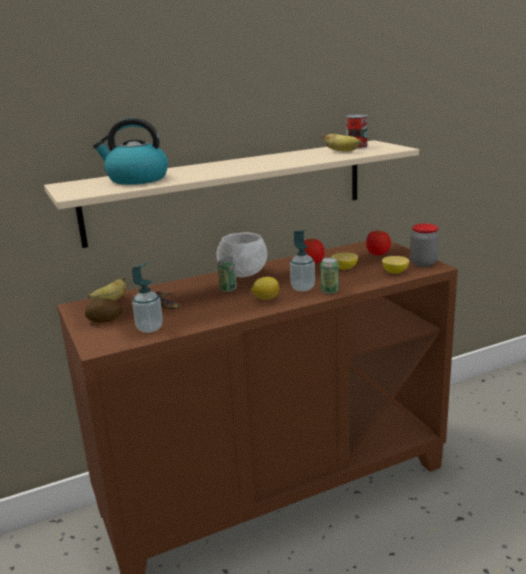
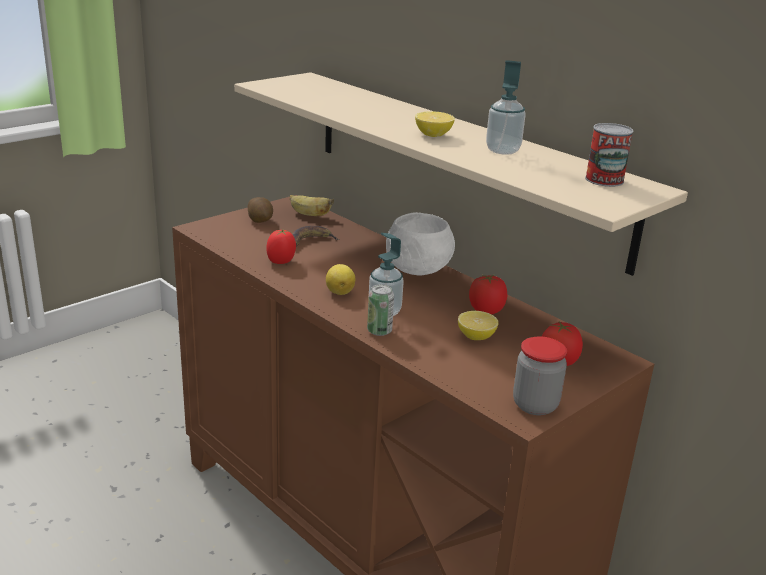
camera: 70 degrees right, 5 degrees up
kettle [93,118,168,185] -> none
soap dispenser [132,263,163,333] -> soap dispenser moved to [486,60,526,155]
can [218,257,237,292] -> none
banana [322,134,361,152] -> none
lemon [382,256,409,274] -> lemon moved to [415,112,455,137]
none -> tomato [266,229,296,264]

